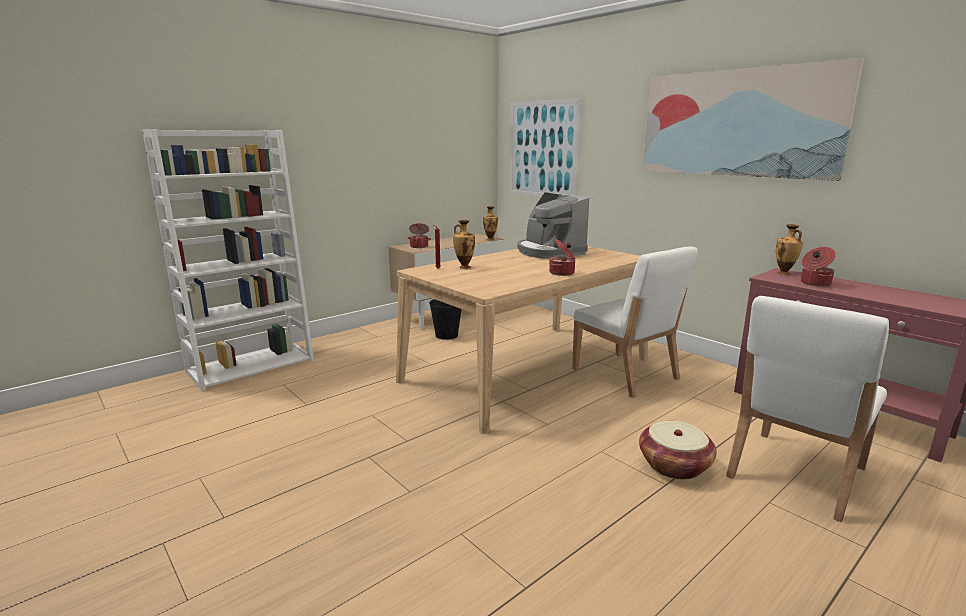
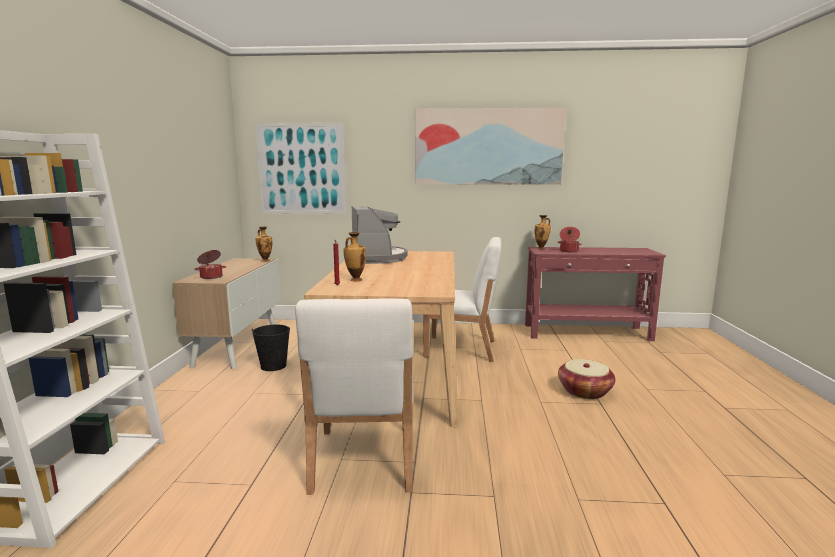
camera: 45 degrees left, 5 degrees down
coffee machine [517,192,589,258] -> coffee machine turned 120 degrees counterclockwise [352,206,408,264]
cooking pot [549,239,575,276] -> none
white chair [726,296,889,522] -> white chair moved to [295,299,414,495]

